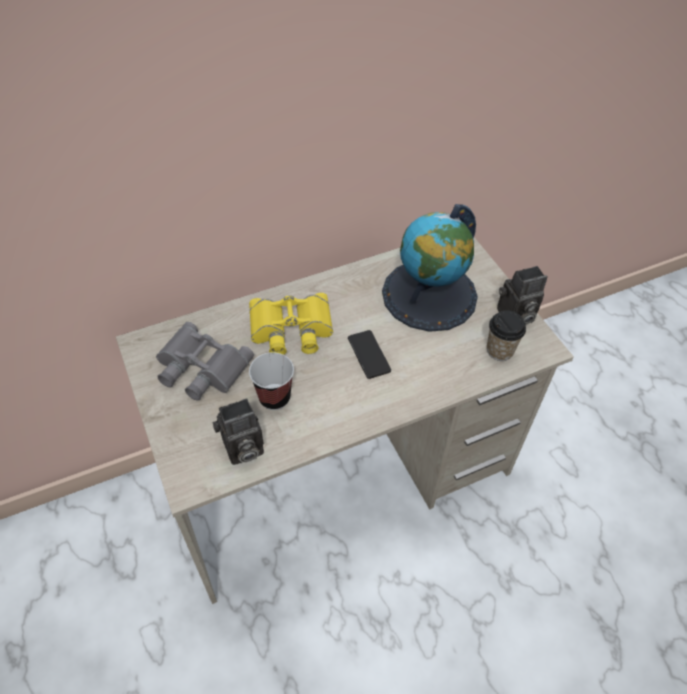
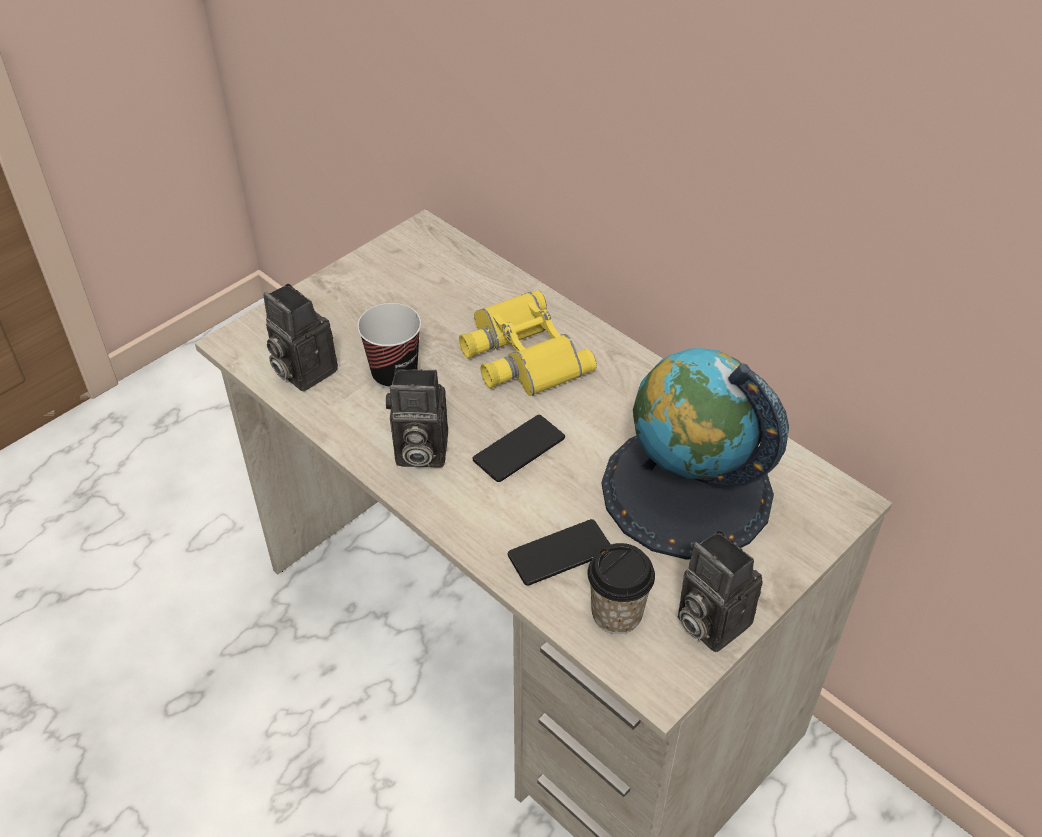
camera: 70 degrees right, 5 degrees down
grey binoculars [156,322,254,401] -> none
none -> camera [386,369,448,467]
none -> phone [508,519,611,586]

